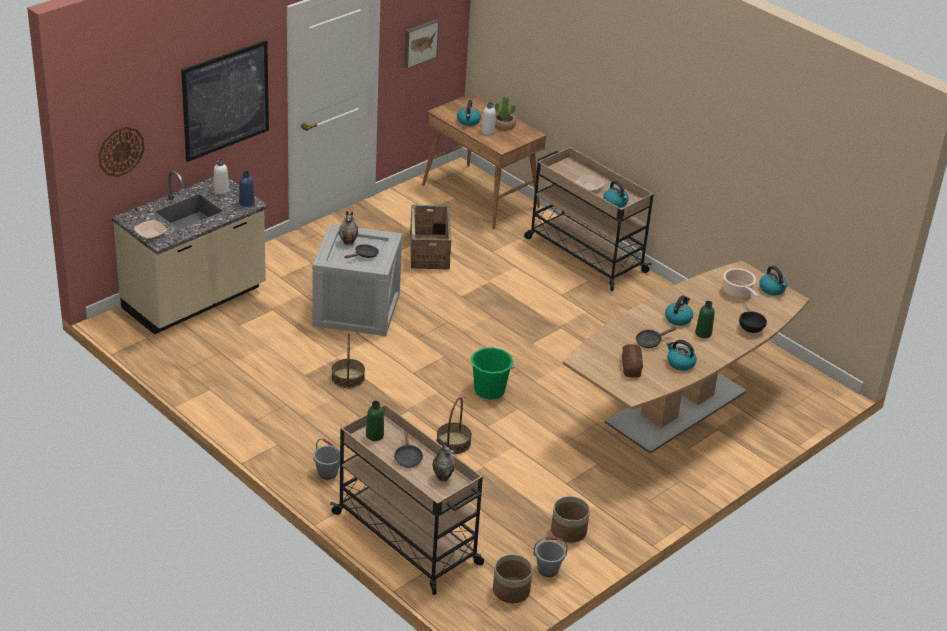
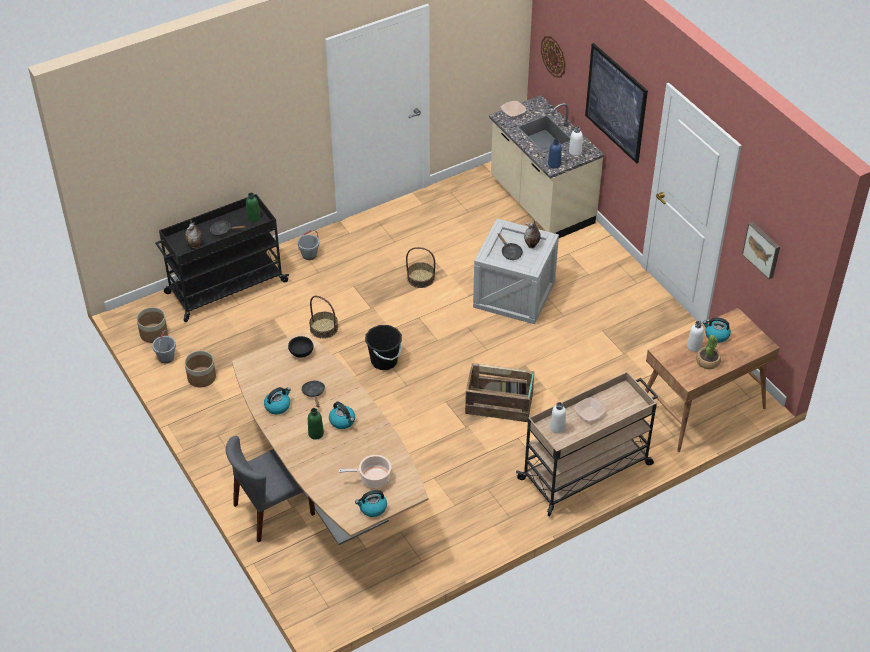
camera: 105 degrees right, 10 degrees up
beige cart [330,404,484,595] -> black cart [155,194,289,322]
crate [410,205,451,269] -> crate moved to [465,363,534,422]
green bucket [471,347,514,400] -> black bucket [365,325,402,370]
kettle [603,181,629,208] -> white bottle [550,402,566,433]
bread [622,344,643,377] -> none
black bowl [739,311,767,333] -> black bowl moved to [288,336,314,358]
none -> grey chair [226,436,315,543]

